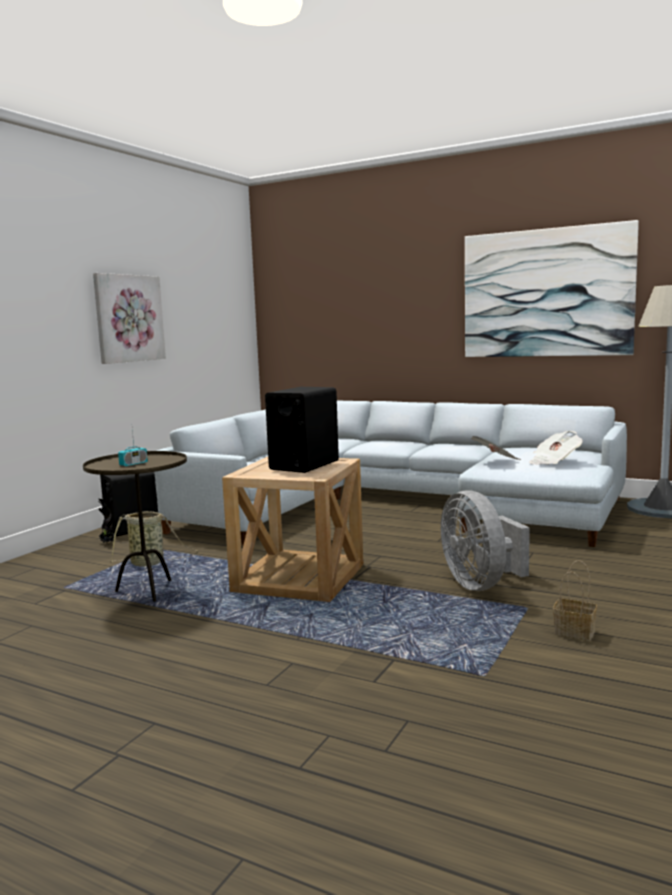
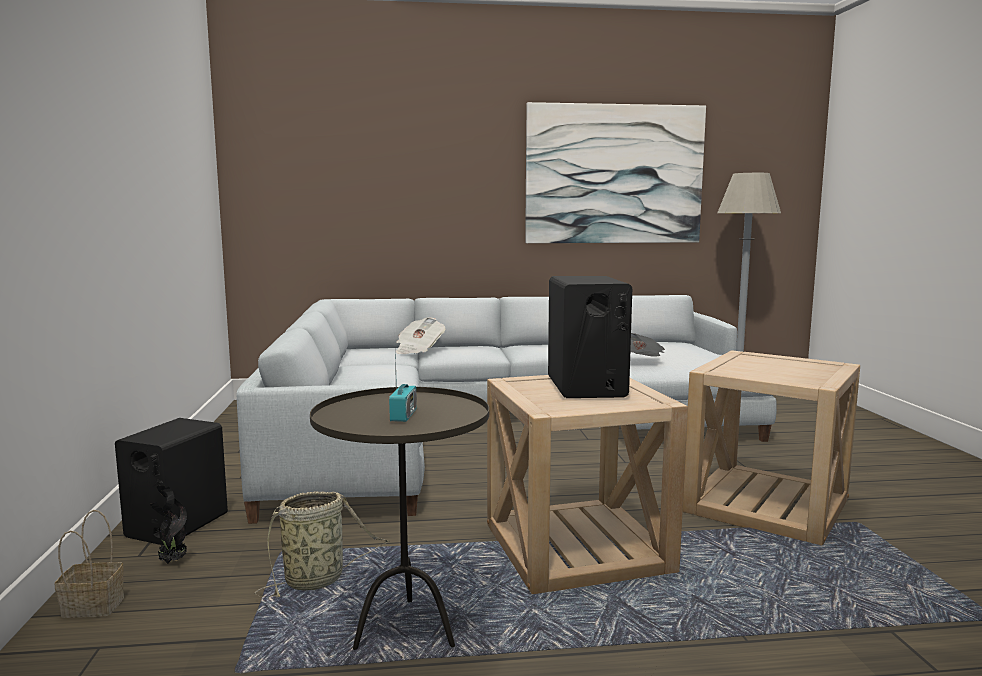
camera: 35 degrees left, 0 degrees up
picture [93,273,166,364] -> none
grey fan [441,490,530,591] -> beige side table [683,350,860,545]
newspaper [530,431,583,465] -> newspaper moved to [396,317,446,354]
basket [553,560,597,641] -> basket moved to [55,510,124,618]

